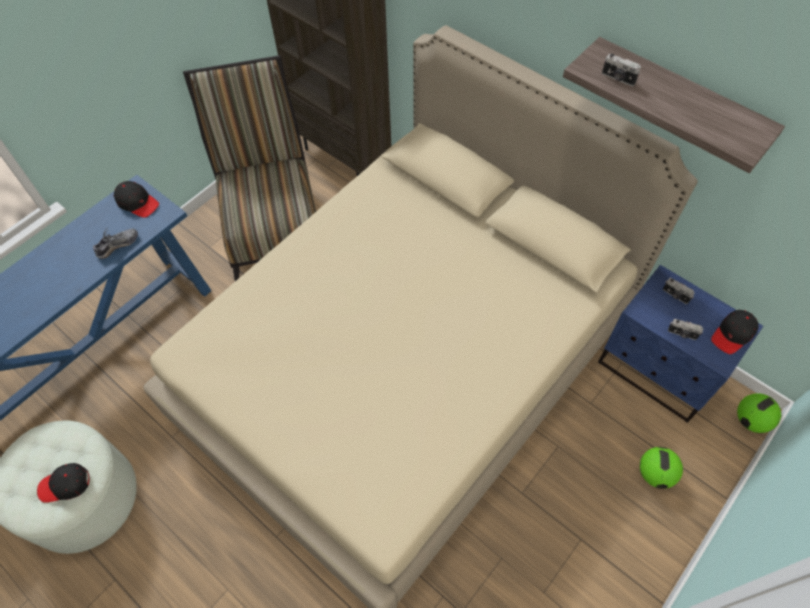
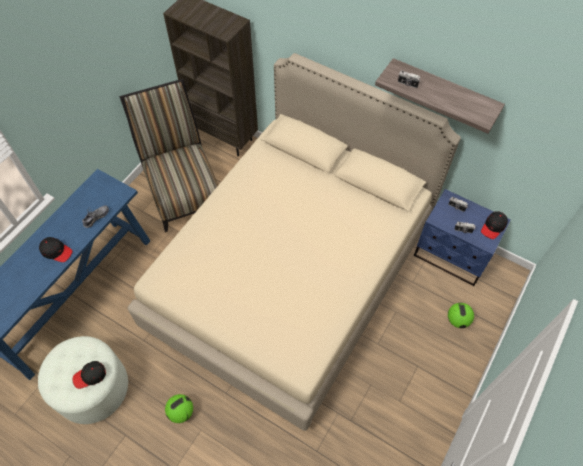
camera: 10 degrees left, 0 degrees up
black cap [114,181,159,218] -> black cap moved to [39,237,73,262]
football [737,393,781,433] -> football moved to [165,394,193,423]

